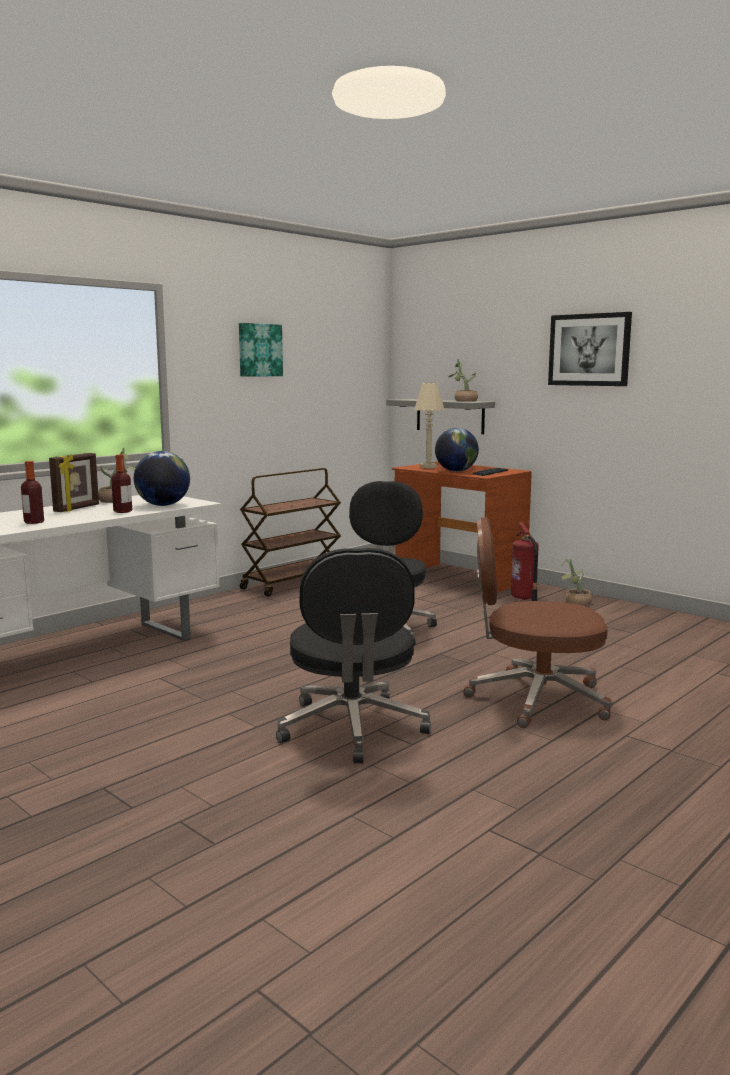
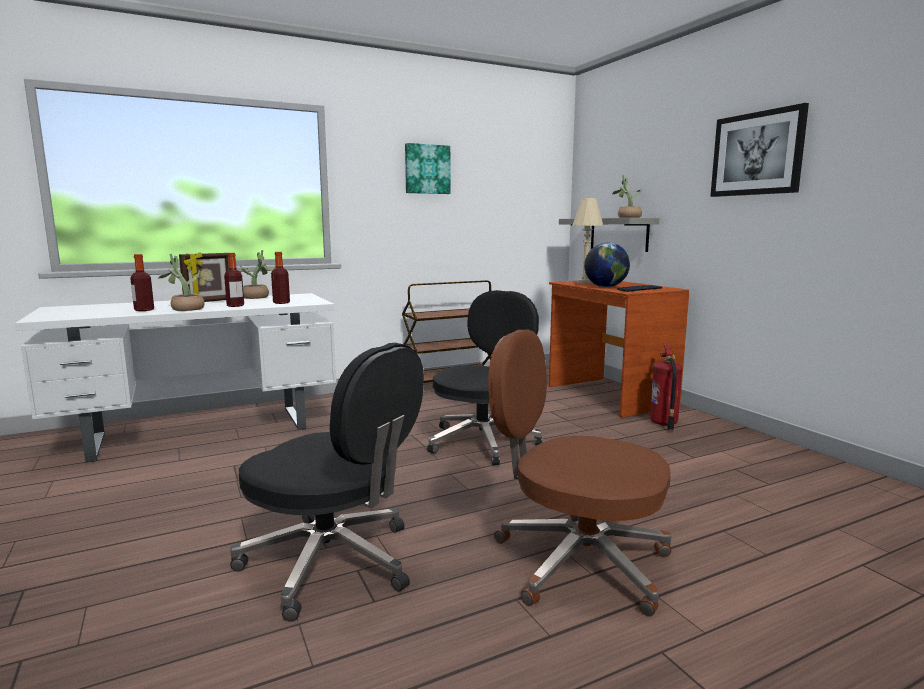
camera: 20 degrees right, 0 degrees up
globe [134,451,190,506] -> bottle [271,252,290,304]
black office chair [276,548,431,763] -> black office chair turned 75 degrees counterclockwise [230,343,424,622]
potted plant [561,559,592,606] -> potted plant moved to [159,254,205,311]

